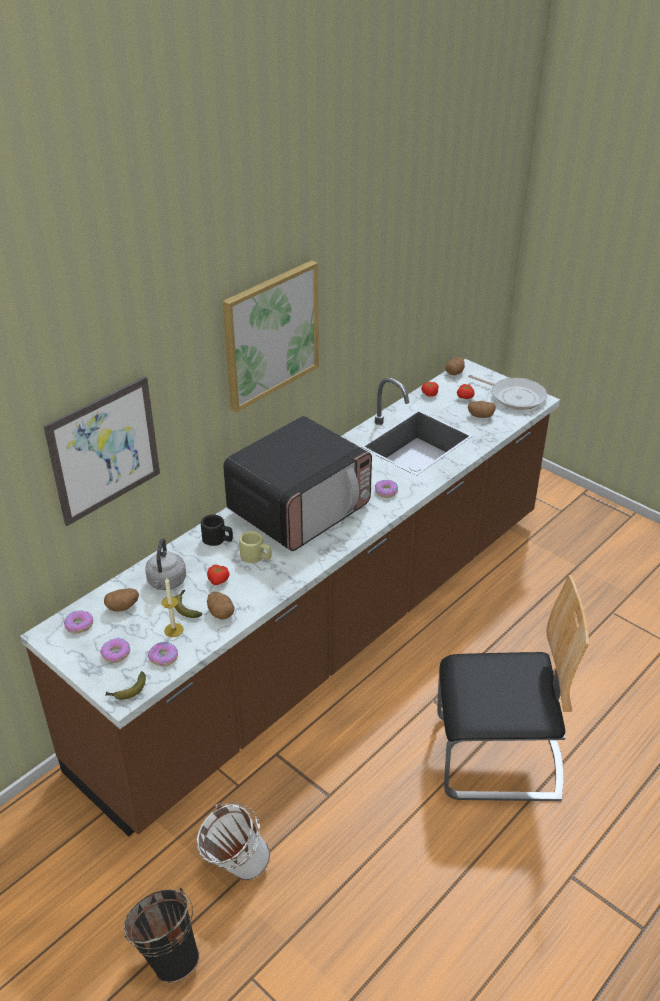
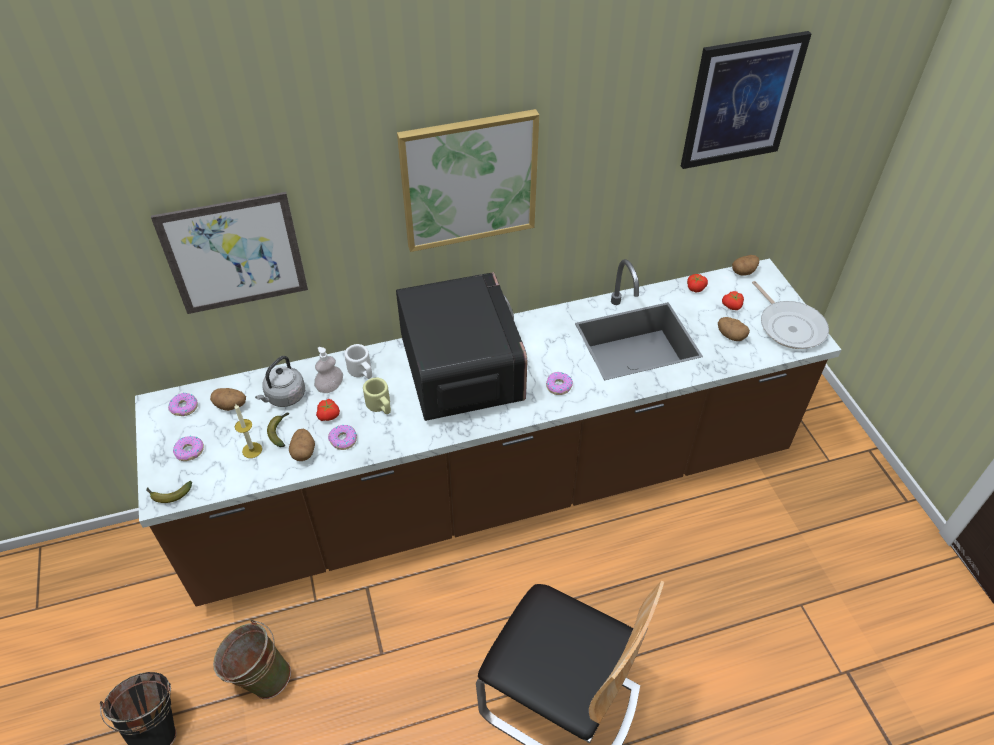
camera: 30 degrees right, 10 degrees up
donut [148,642,178,666] -> donut moved to [328,425,357,450]
white bucket [197,802,270,880] -> green bucket [213,620,291,699]
black mug [201,514,233,546] -> white mug [344,344,372,379]
microwave [223,416,372,551] -> microwave turned 90 degrees counterclockwise [396,272,527,421]
none -> soap dispenser [314,347,343,393]
none -> picture [681,31,811,169]

